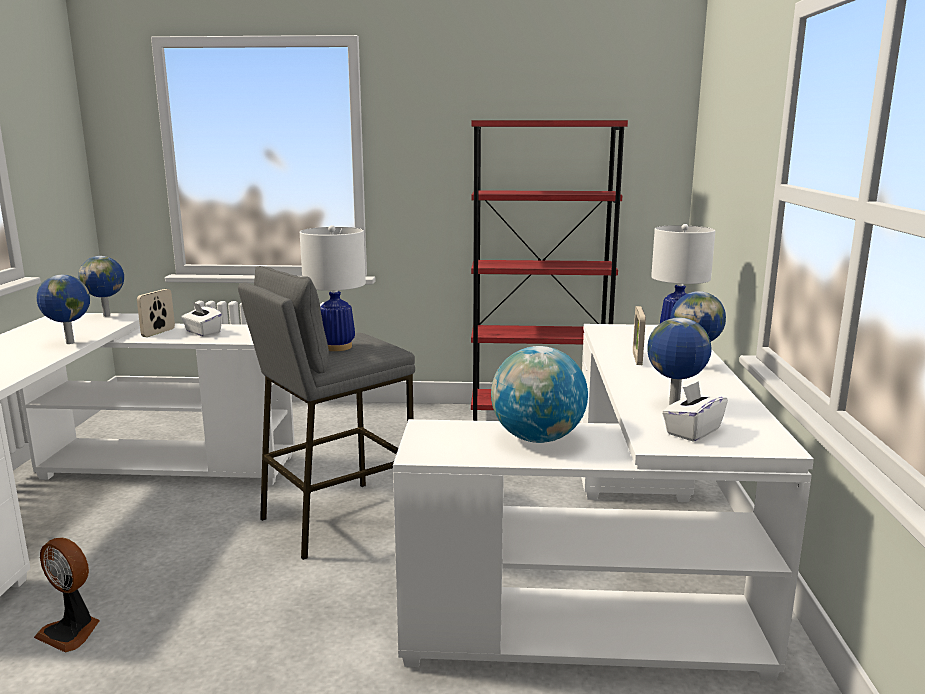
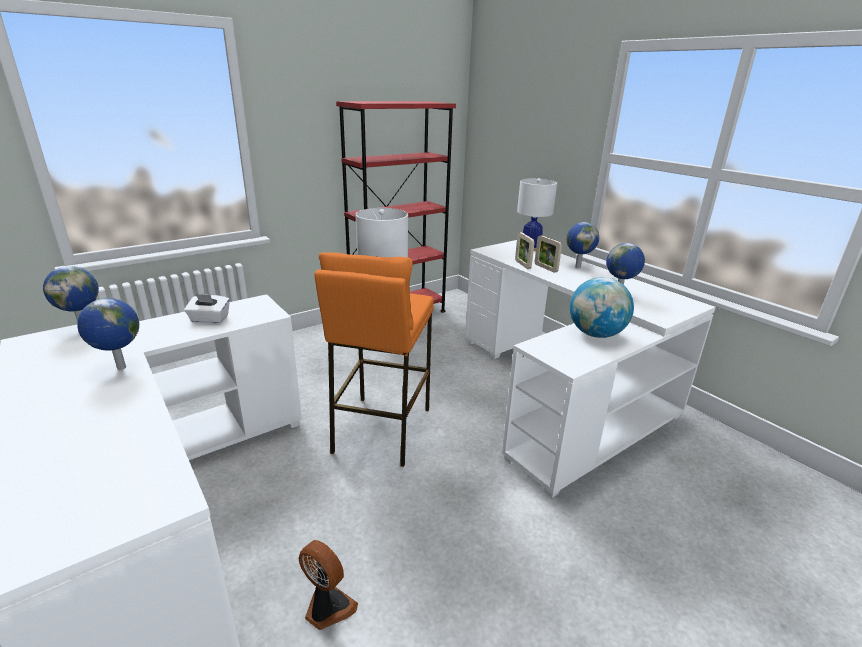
camera: 40 degrees left, 10 degrees up
fan [34,538,100,653] -> fan turned 135 degrees counterclockwise [299,540,358,630]
picture frame [137,289,175,337] -> picture frame moved to [515,232,535,269]
grey stool [238,266,415,560] -> orange stool [315,252,434,467]
white tissue box [662,381,728,442] -> none

